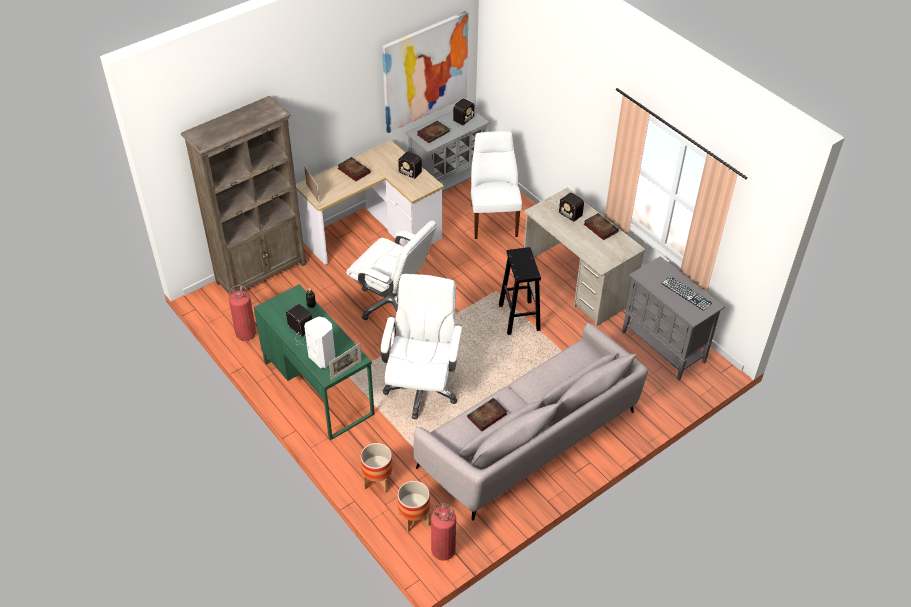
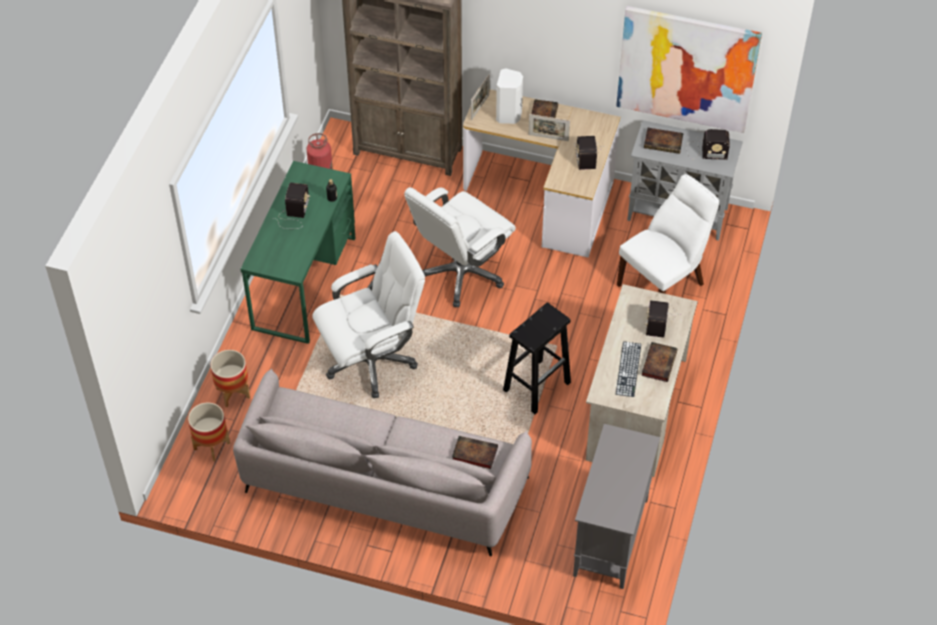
camera: 55 degrees right, 5 degrees up
white speaker [304,317,335,368] -> white speaker moved to [496,68,523,124]
picture frame [329,343,362,380] -> picture frame moved to [529,114,570,141]
white office chair [346,220,437,320] -> white office chair turned 45 degrees clockwise [404,187,516,307]
fire extinguisher [431,503,456,561] -> none
book [467,398,508,432] -> book moved to [452,436,498,469]
keyboard [661,276,712,311] -> keyboard moved to [616,341,641,397]

